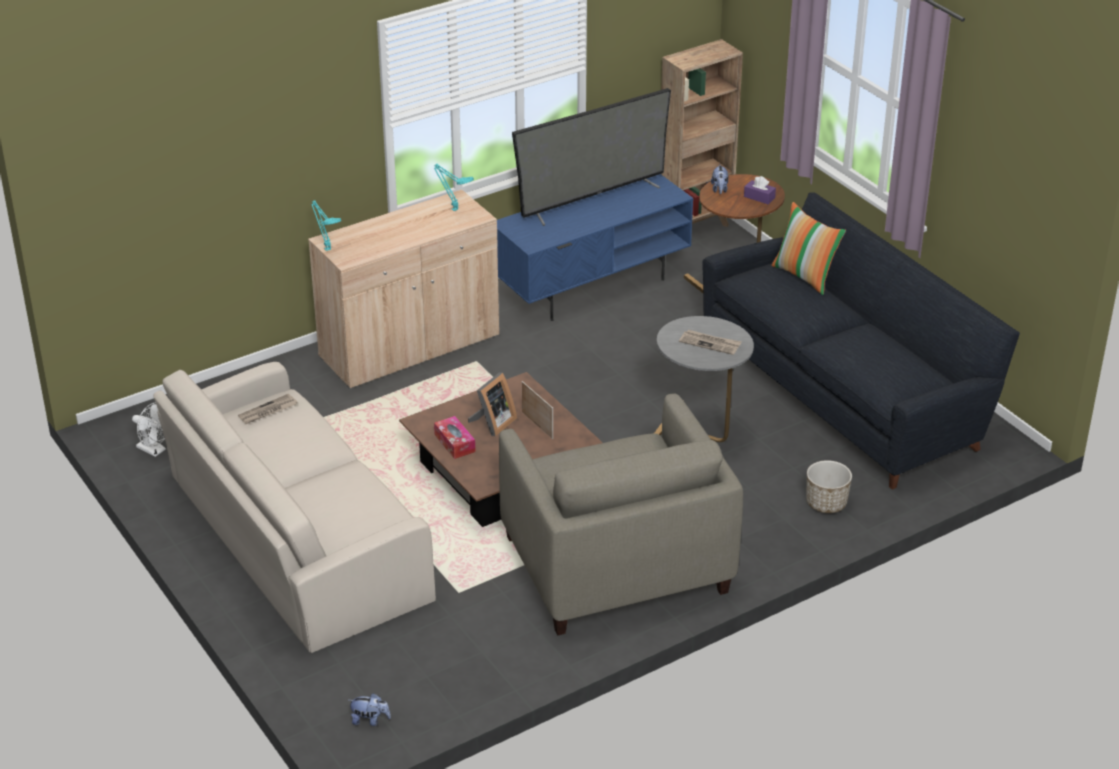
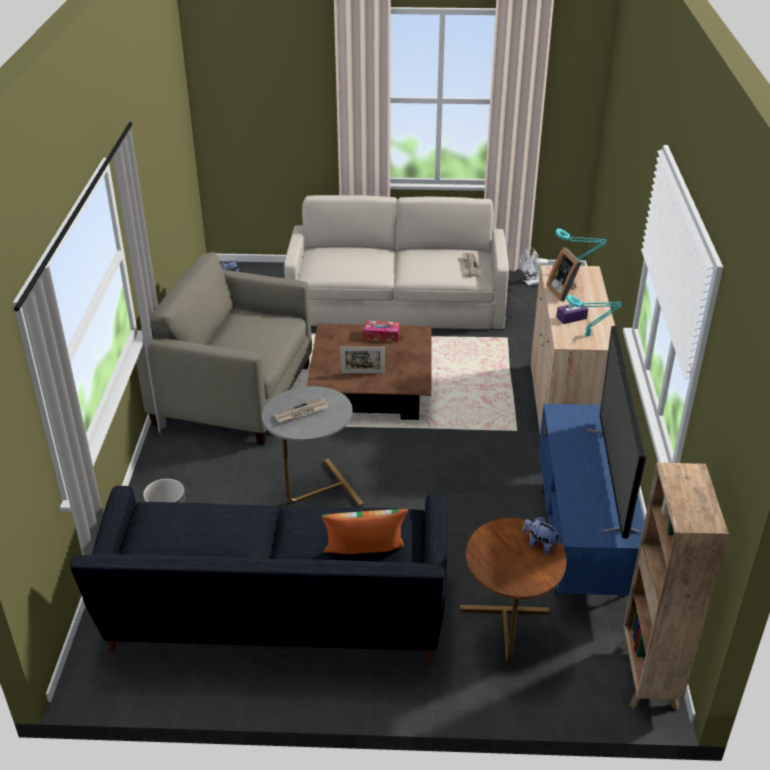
camera: 125 degrees right, 0 degrees up
picture frame [468,372,517,437] -> picture frame moved to [546,247,582,302]
purple tissue box [744,176,776,204] -> purple tissue box moved to [557,301,588,324]

